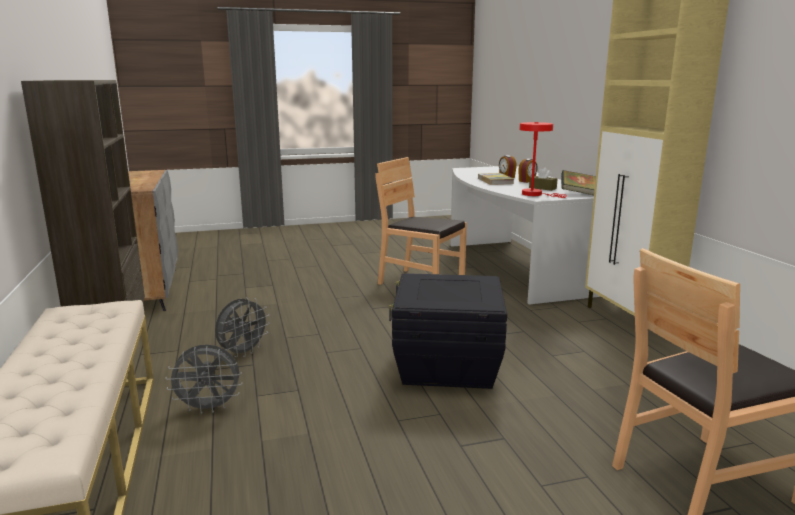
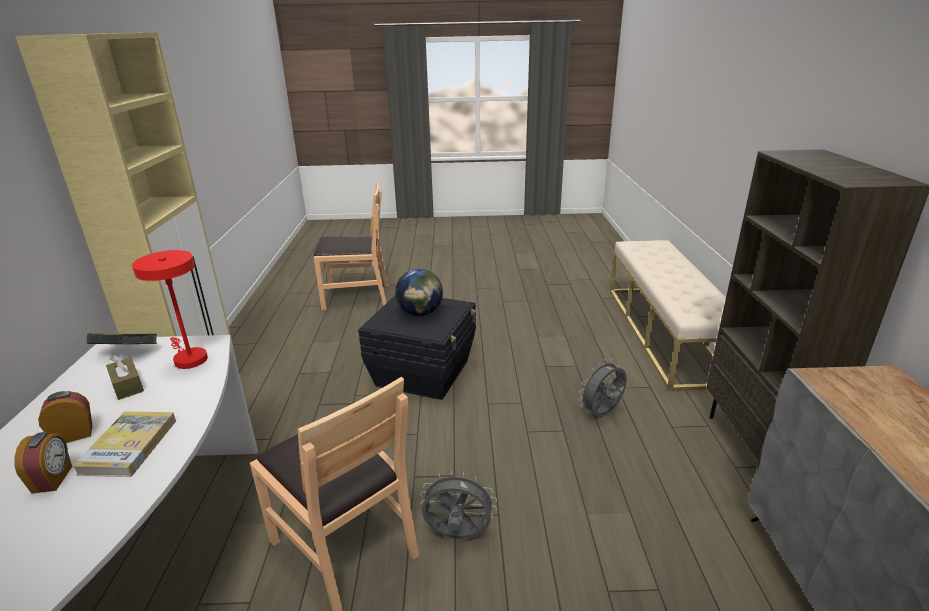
camera: 165 degrees left, 10 degrees up
grey fan [165,345,243,414] -> grey fan moved to [420,471,497,539]
none -> globe [395,269,443,316]

